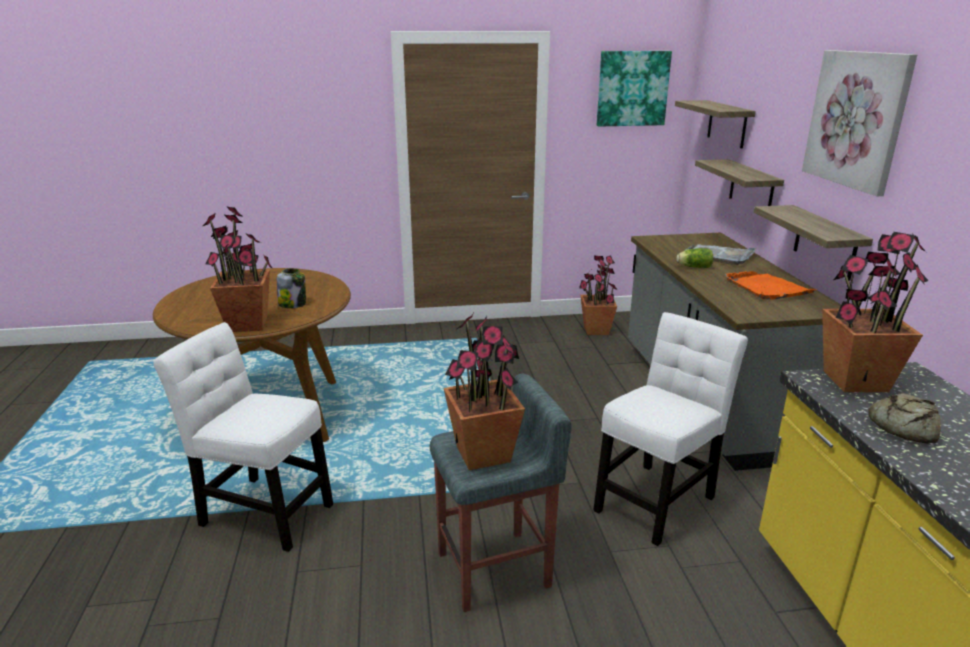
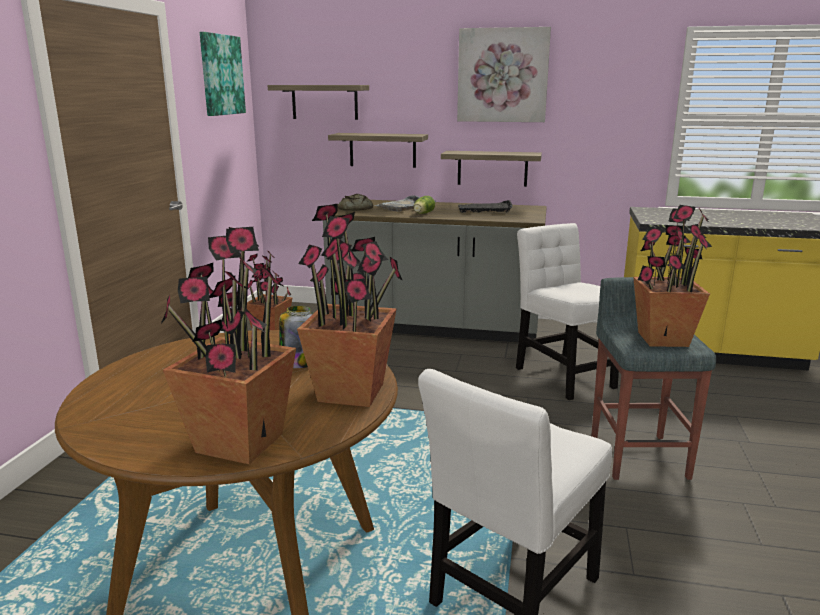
camera: 70 degrees left, 5 degrees down
orange tray [725,271,818,300] -> black tray [458,200,512,213]
potted plant [822,232,929,392] -> potted plant moved to [161,227,296,464]
bread [868,393,941,444] -> bread moved to [338,194,373,211]

